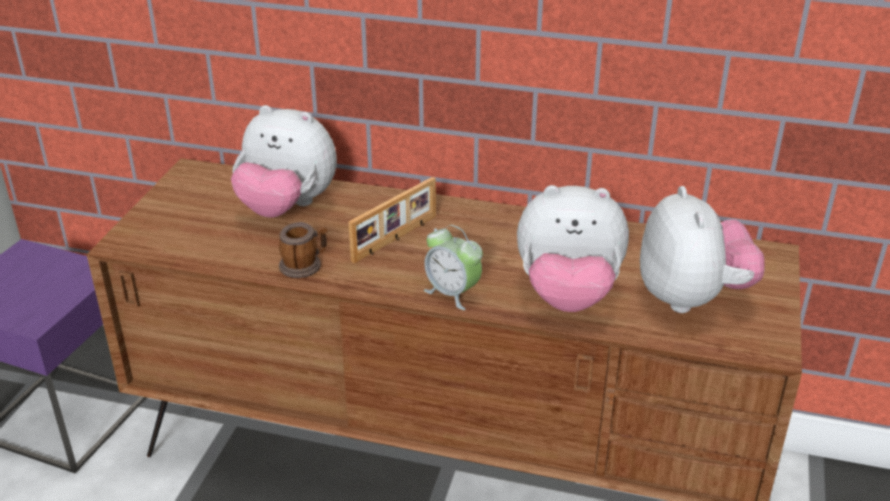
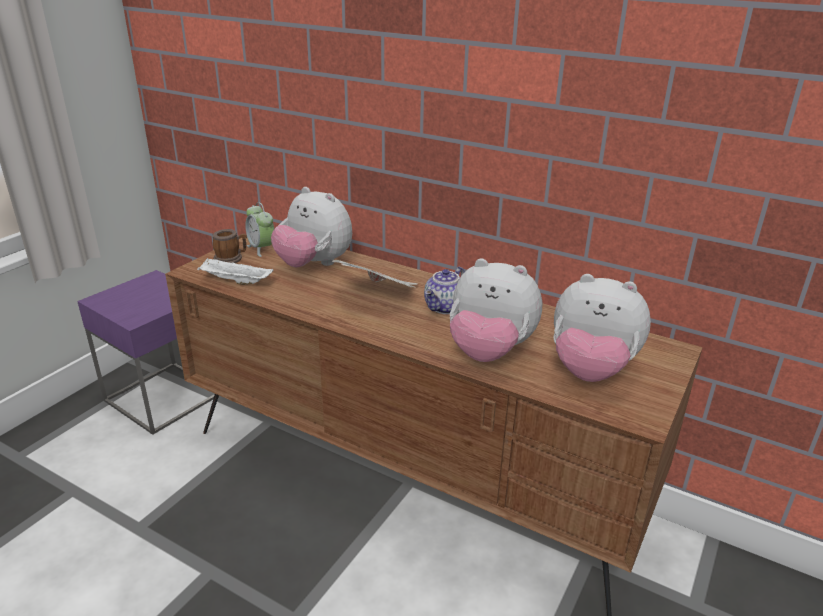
camera: 15 degrees right, 5 degrees down
mug [279,222,328,278] -> mug moved to [213,229,247,263]
picture frame [348,177,436,263] -> newspaper [332,260,417,288]
alarm clock [424,225,483,310] -> alarm clock moved to [245,202,274,257]
plush toy [640,186,765,313] -> plush toy turned 105 degrees clockwise [553,274,651,382]
none -> white tray [197,258,274,285]
none -> teapot [424,267,465,314]

